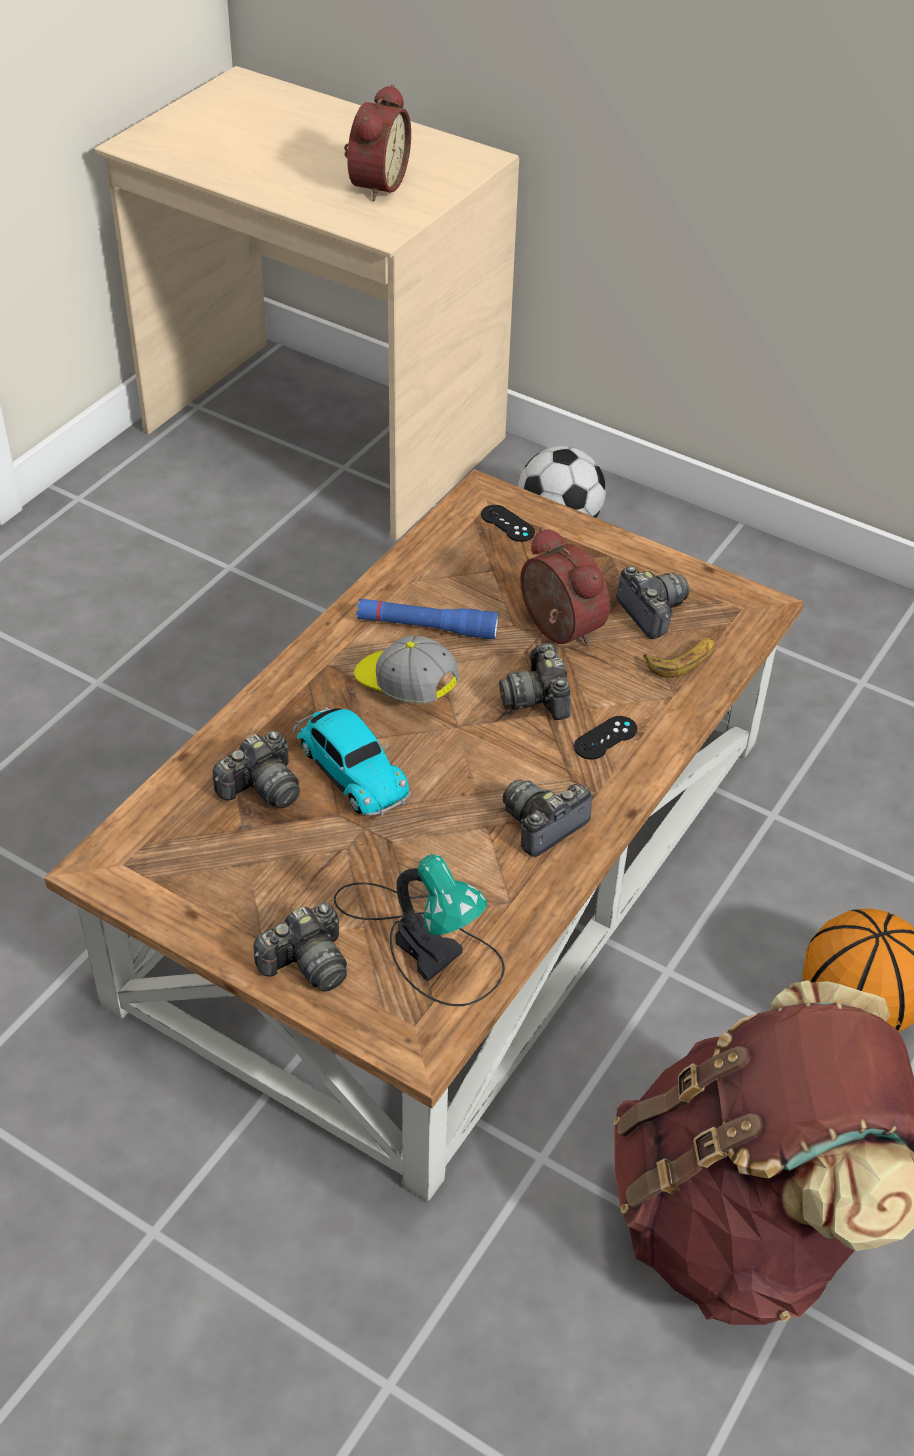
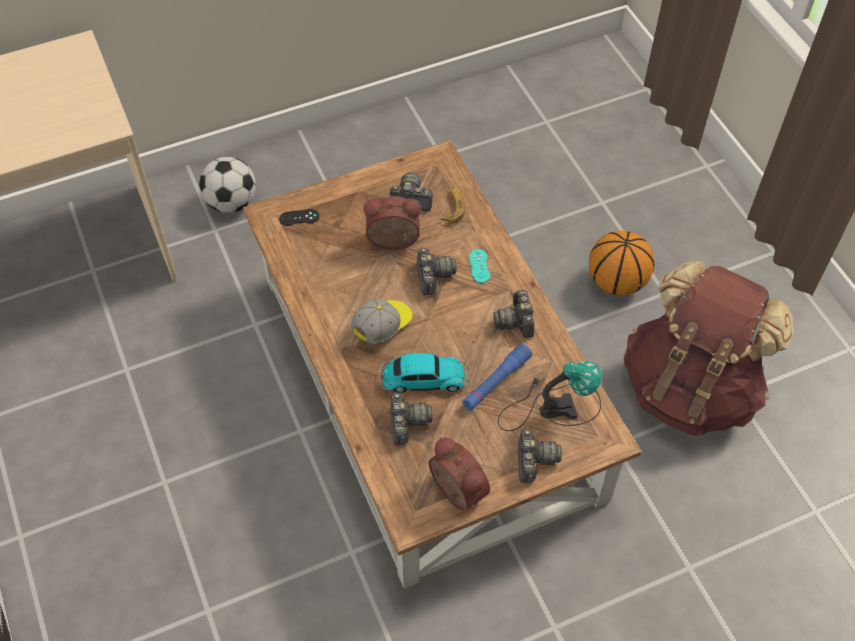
camera: 55 degrees left, 10 degrees up
alarm clock [344,84,411,201] -> alarm clock moved to [428,437,490,511]
cap [354,636,459,704] -> cap turned 150 degrees clockwise [351,299,413,344]
blue flashlight [356,599,498,639] -> blue flashlight moved to [462,344,532,411]
camera [499,643,570,720] -> camera turned 120 degrees counterclockwise [417,248,457,295]
black game controller [574,716,637,760] -> turquoise game controller [469,249,490,283]

